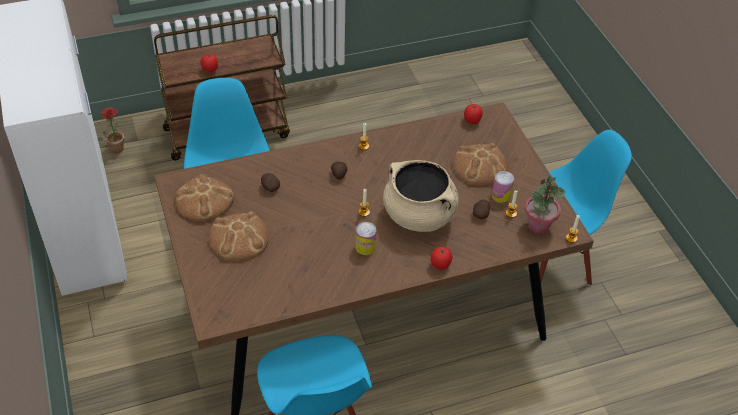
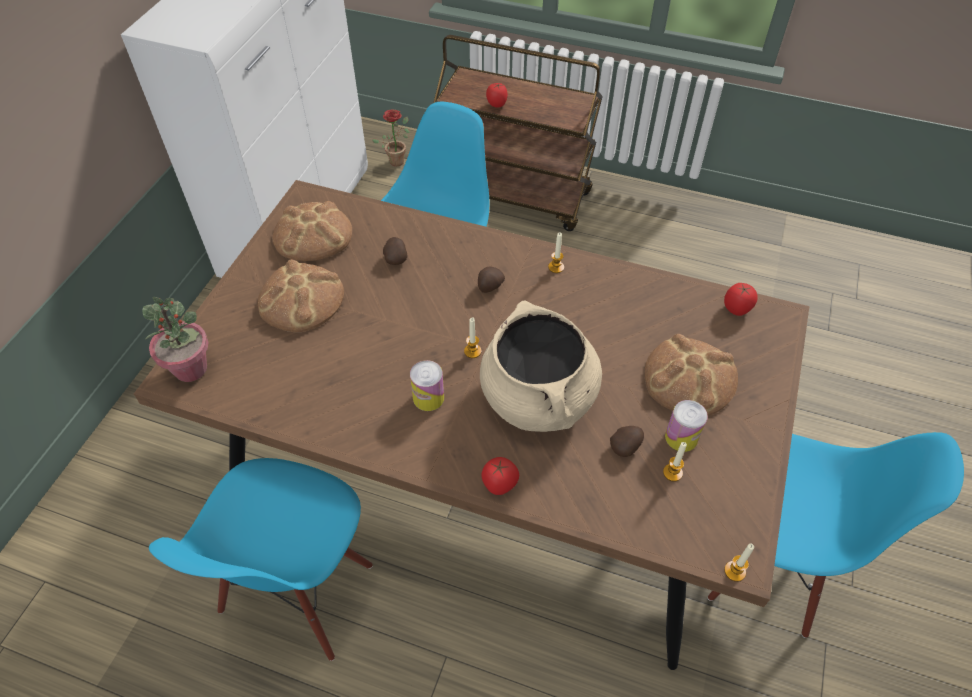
camera: 40 degrees right, 5 degrees up
potted plant [525,176,566,234] -> potted plant moved to [142,297,208,382]

